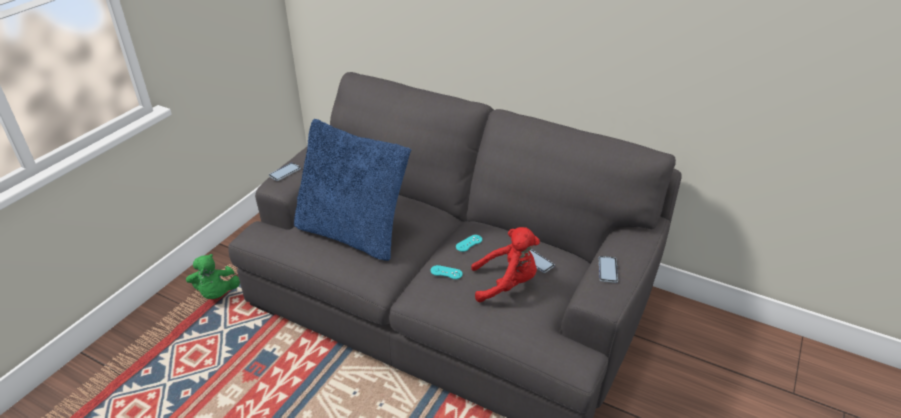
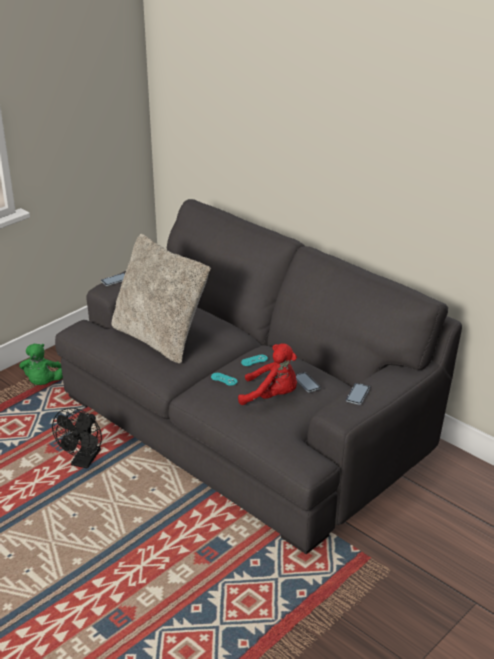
camera: 15 degrees right, 5 degrees down
blue pillow [294,119,411,261] -> beige pillow [112,234,211,363]
none -> black fan [52,408,102,469]

